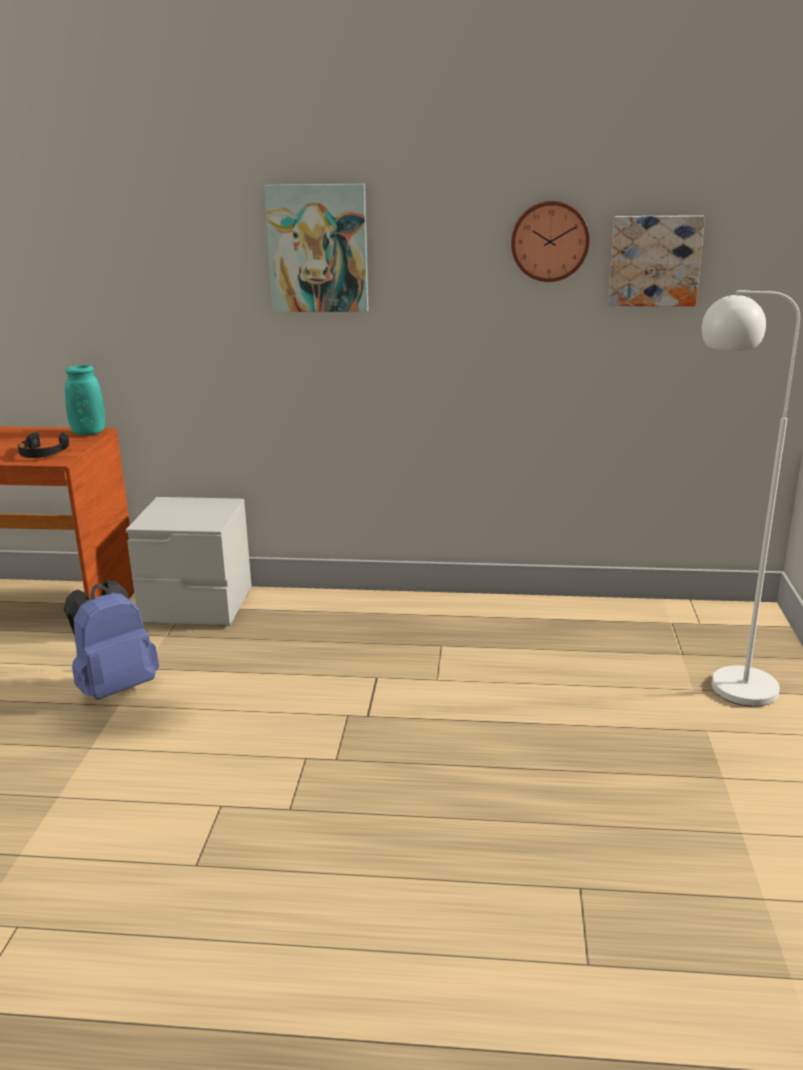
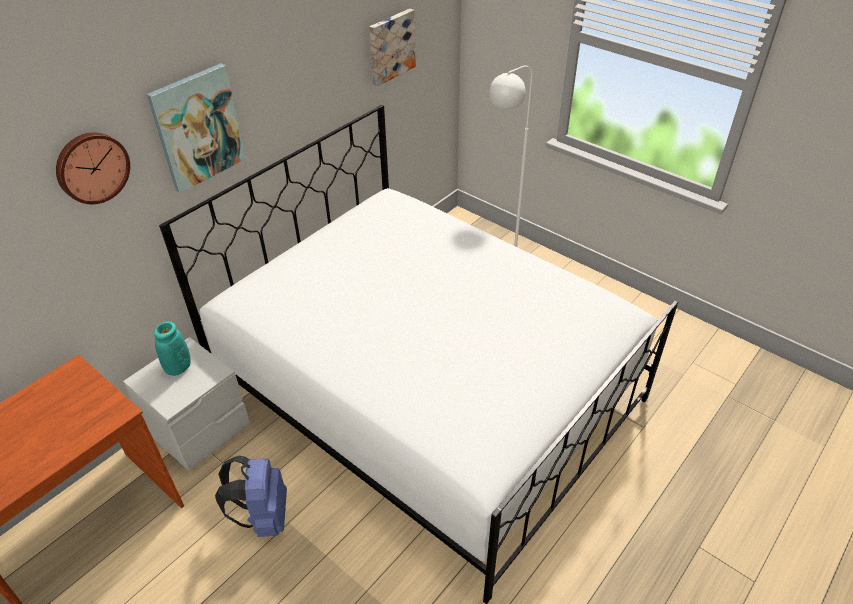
camera: 55 degrees left, 20 degrees up
black headphones [18,432,69,458] -> none
turquoise vase [65,365,105,435] -> turquoise vase moved to [154,321,191,376]
wall clock [511,201,590,282] -> wall clock moved to [56,132,130,204]
none -> white bed [159,105,678,604]

